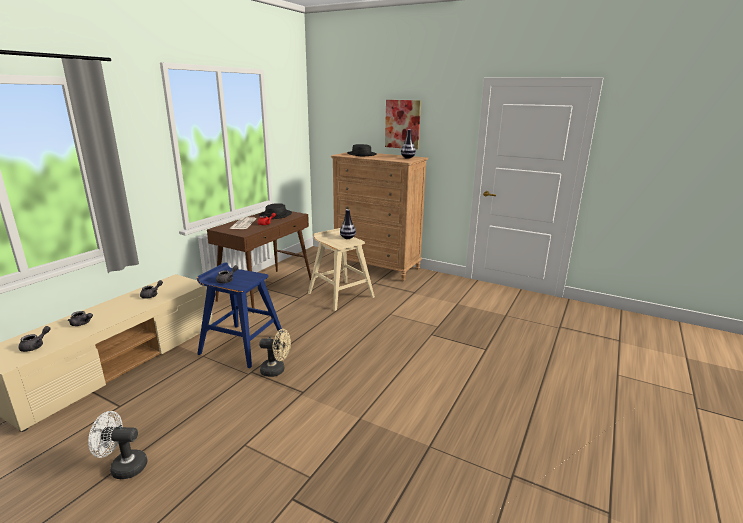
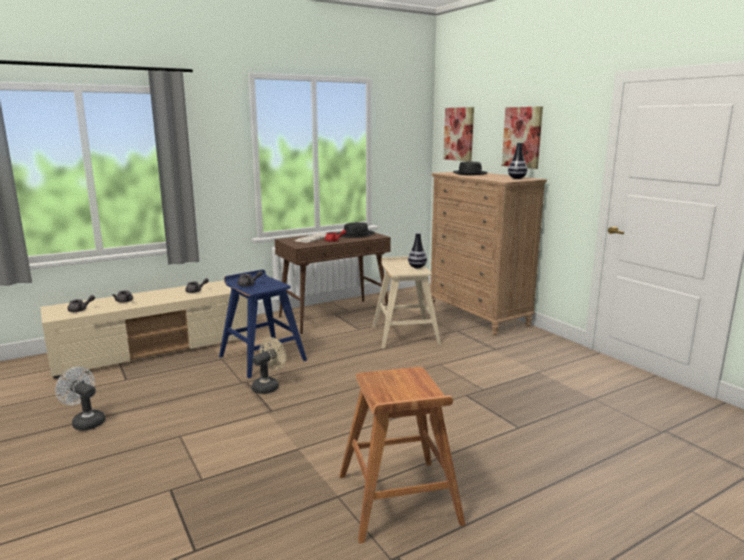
camera: 30 degrees right, 5 degrees down
beige fan [259,329,291,377] -> beige fan turned 90 degrees counterclockwise [252,337,286,394]
none -> brown stool [339,367,465,544]
none -> picture [443,107,474,162]

